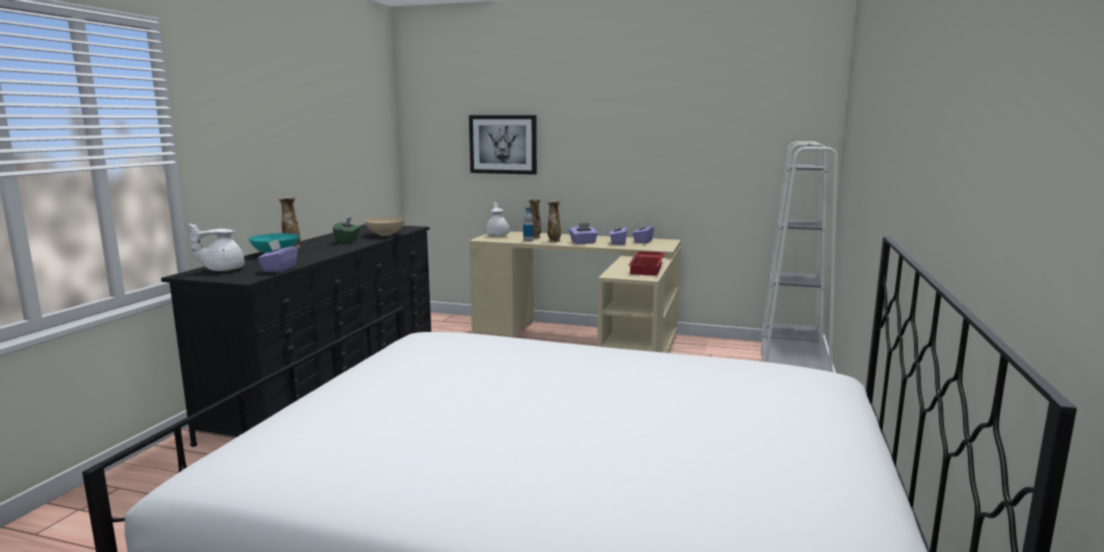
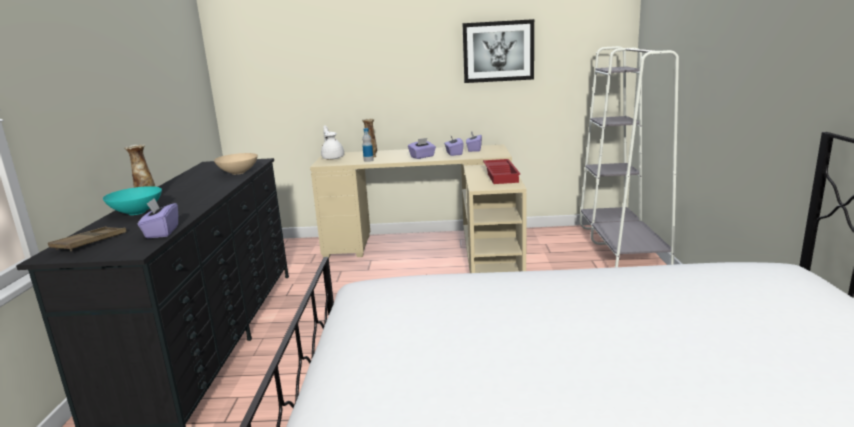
camera: 15 degrees left, 5 degrees up
white teapot [189,223,244,271] -> brown tray [48,227,127,251]
green tissue box [333,217,361,243] -> none
picture [469,115,537,175] -> picture moved to [463,19,534,83]
vase [547,201,561,242] -> none

